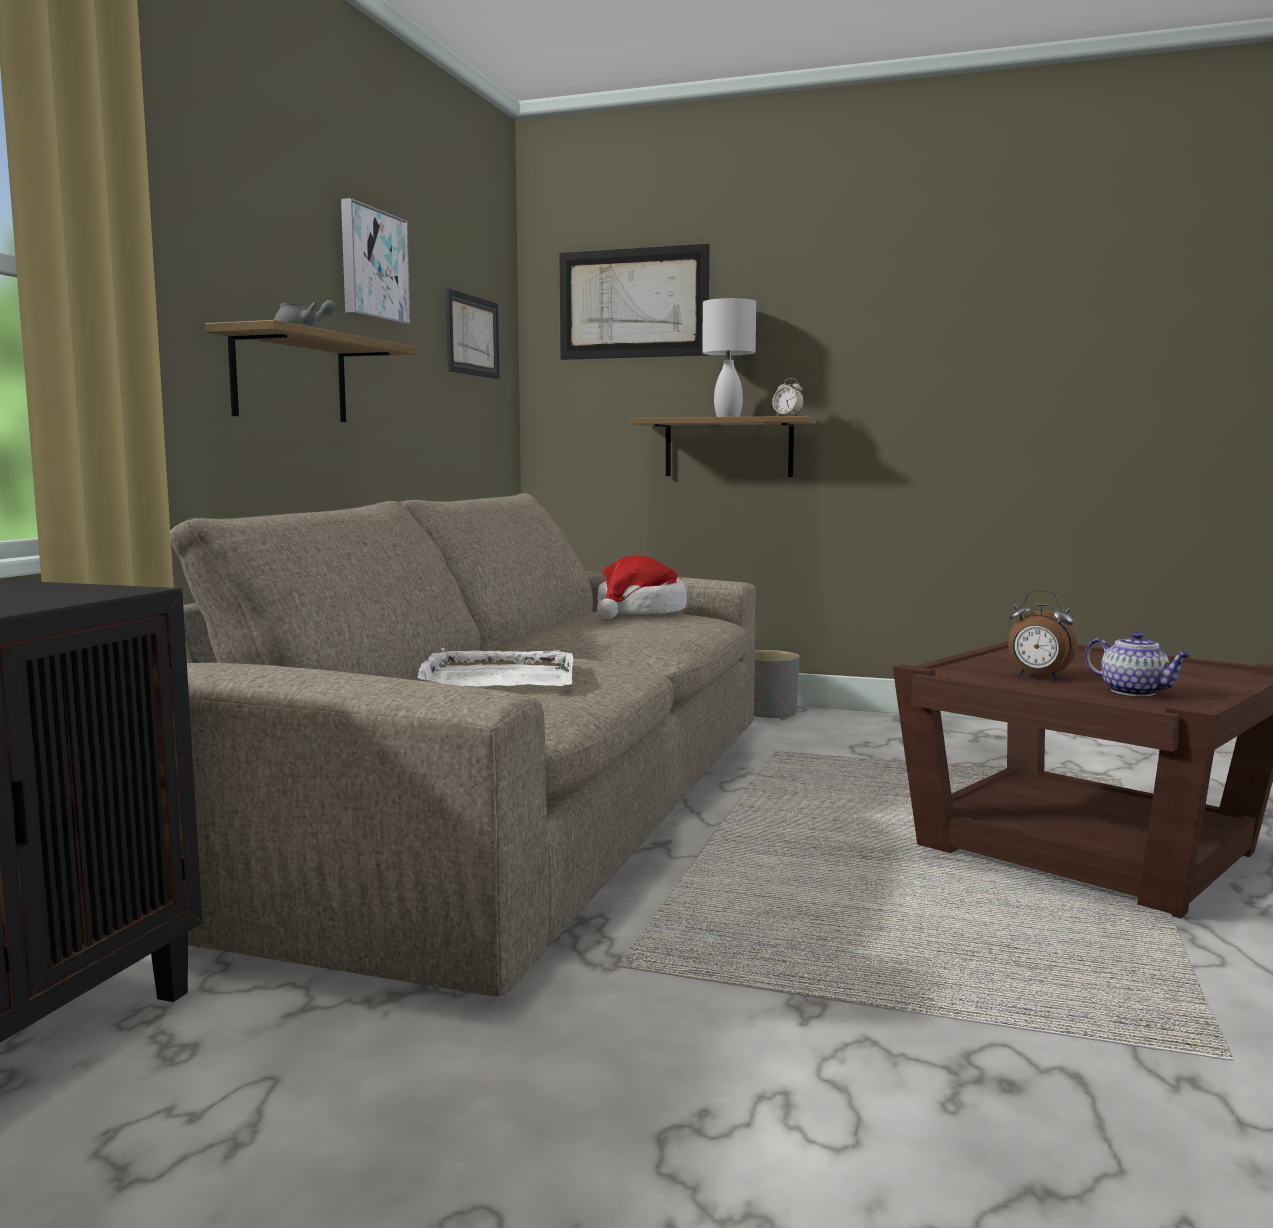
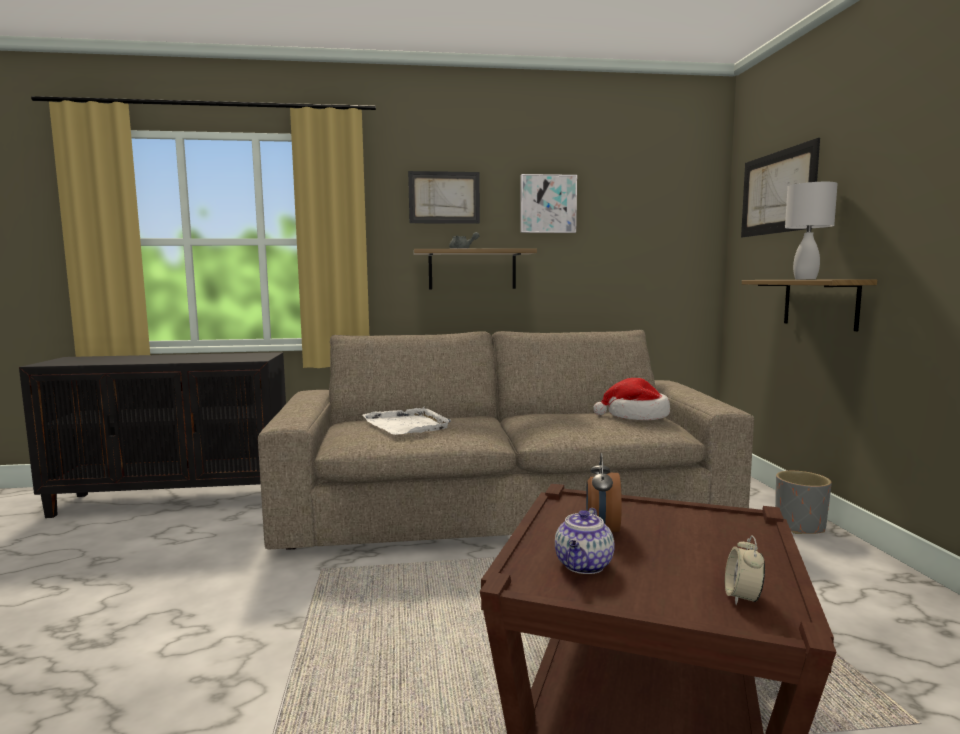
camera: 65 degrees right, 0 degrees up
picture [446,288,500,379] -> picture moved to [408,171,480,224]
alarm clock [772,378,804,416] -> alarm clock moved to [725,535,765,605]

